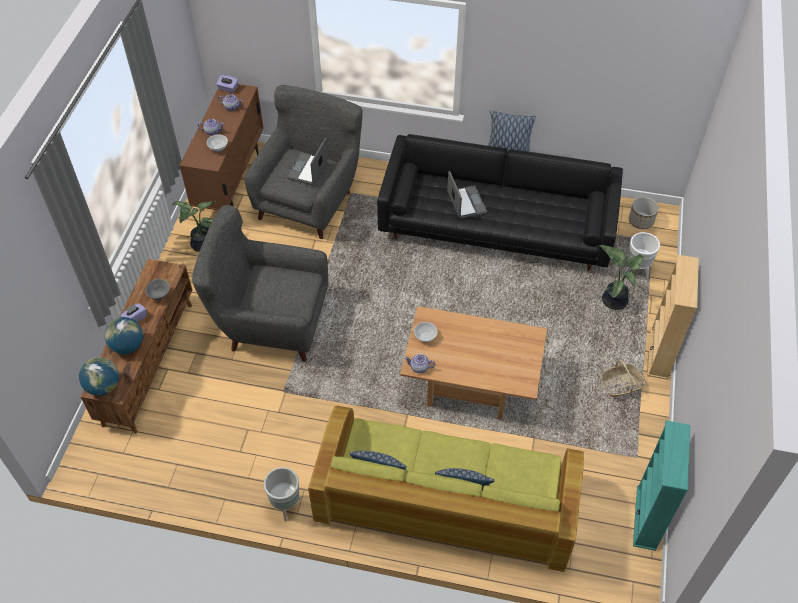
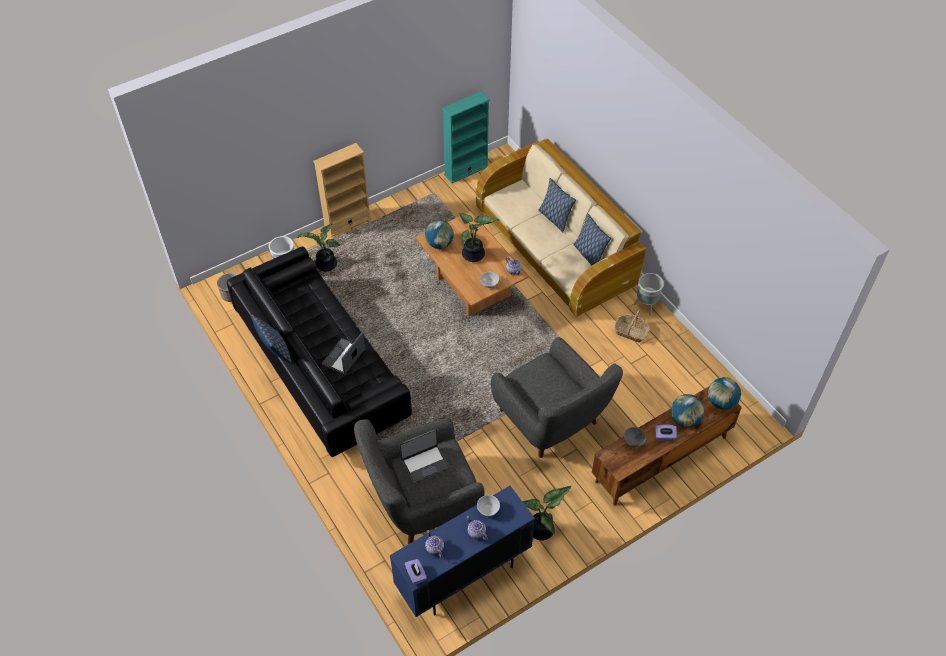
camera: 135 degrees left, 0 degrees up
brown cabinet [179,84,264,211] -> blue cabinet [390,486,535,617]
green sofa [308,406,584,572] -> beige sofa [476,139,646,317]
basket [600,360,645,397] -> basket moved to [614,309,650,342]
none -> globe [425,220,454,249]
none -> potted plant [459,213,500,262]

